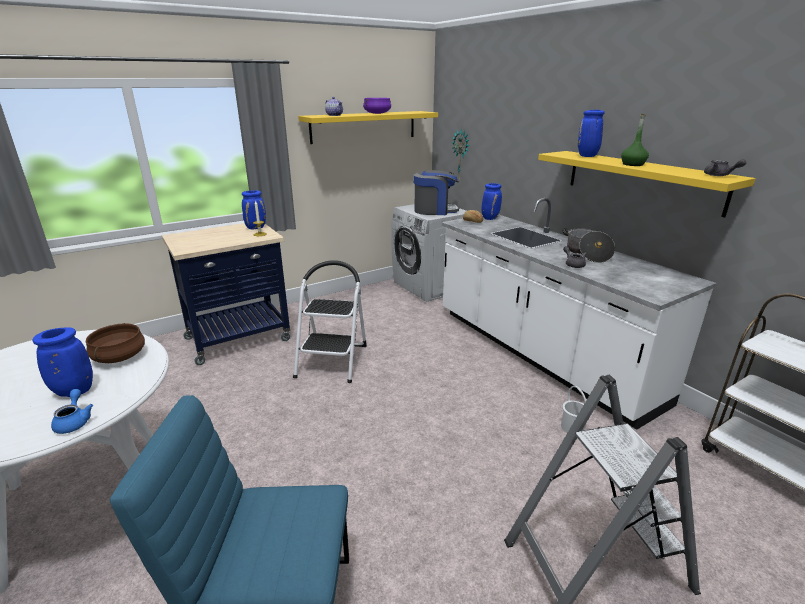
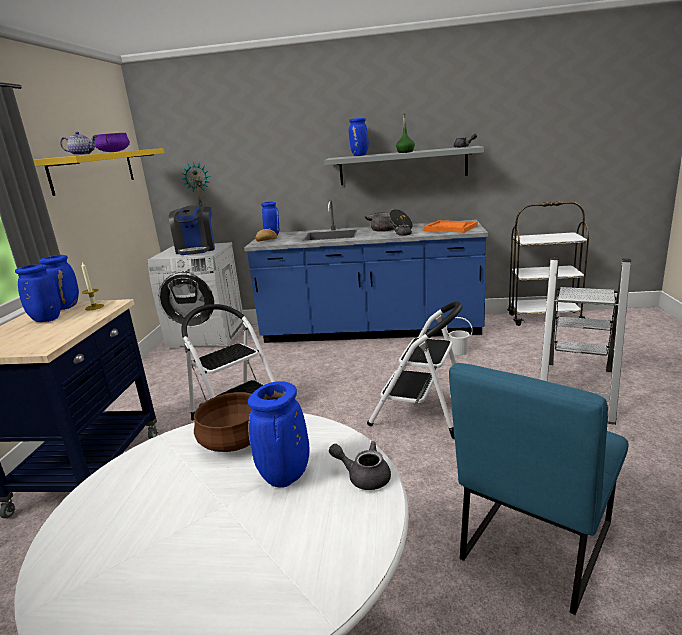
camera: 50 degrees left, 5 degrees down
blue teapot [51,389,93,434] -> grey teapot [329,441,391,490]
coffee machine [413,170,460,215] -> coffee machine turned 135 degrees clockwise [169,205,215,255]
white counter [442,198,717,430] -> blue counter [244,199,488,343]
yellow shelf [538,151,756,218] -> grey shelf [325,146,484,185]
none -> blue vase [15,264,61,322]
none -> step ladder [367,301,463,439]
none -> orange tray [424,220,478,233]

